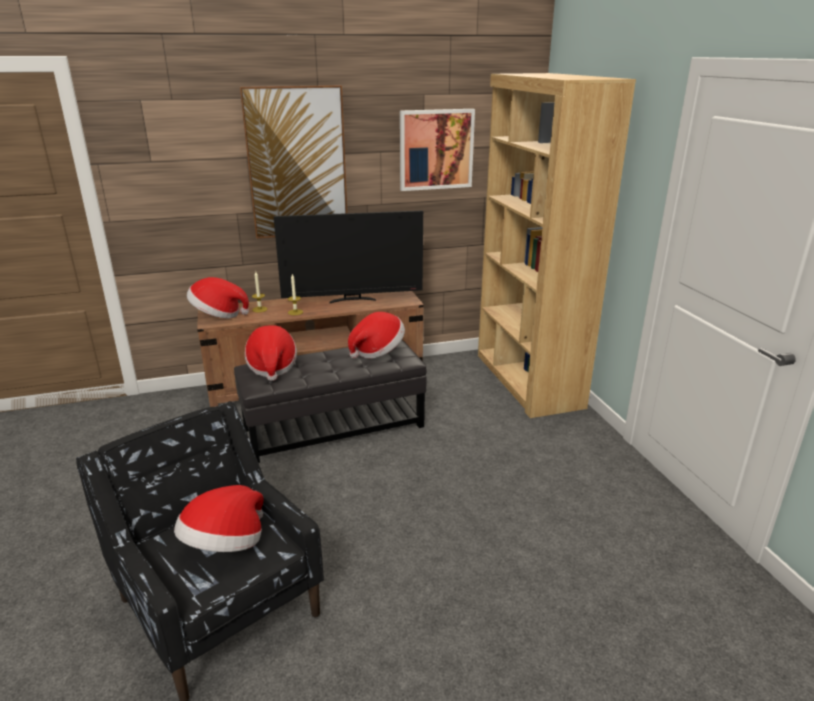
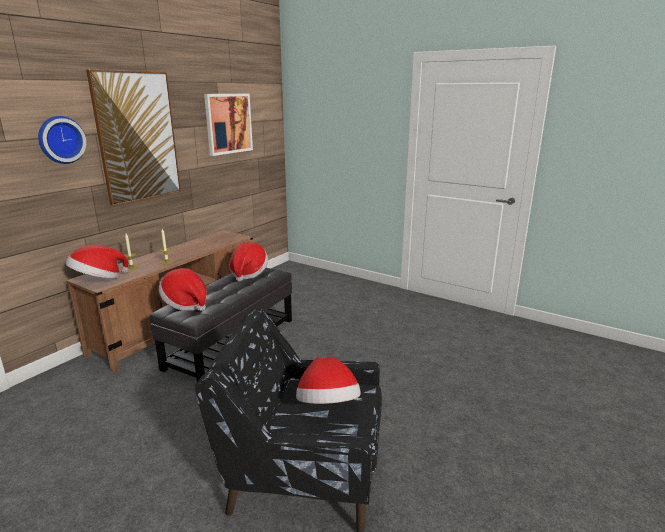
camera: 40 degrees left, 5 degrees down
television [274,210,423,303] -> none
brown bookcase [478,73,636,418] -> none
none -> wall clock [38,116,86,164]

